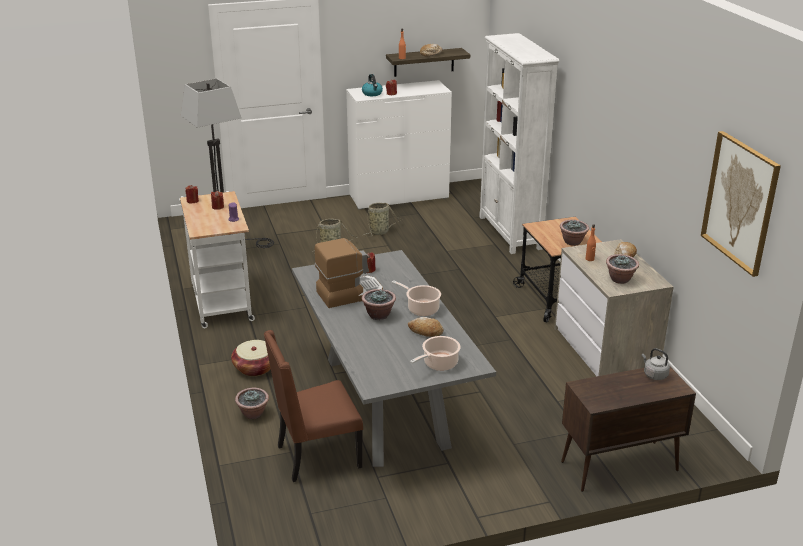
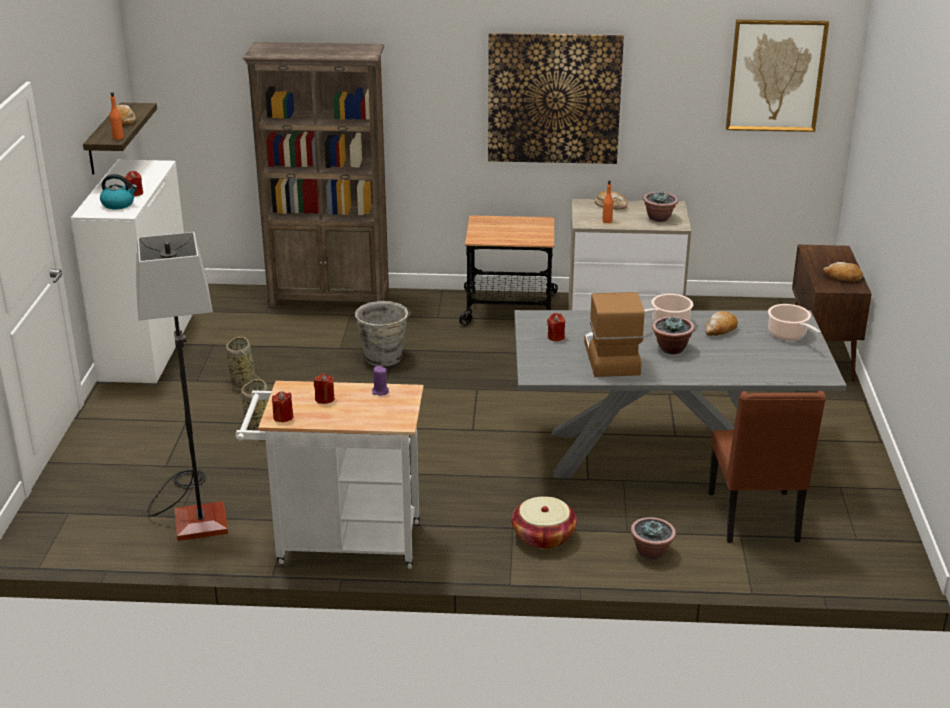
camera: 70 degrees left, 0 degrees up
white bookcase [479,33,559,254] -> brown bookcase [242,42,389,308]
potted plant [560,220,589,246] -> none
grey kettle [642,348,670,380] -> none
none -> grey bucket [355,301,411,367]
none -> picture [488,33,624,164]
none -> bread [823,262,863,281]

